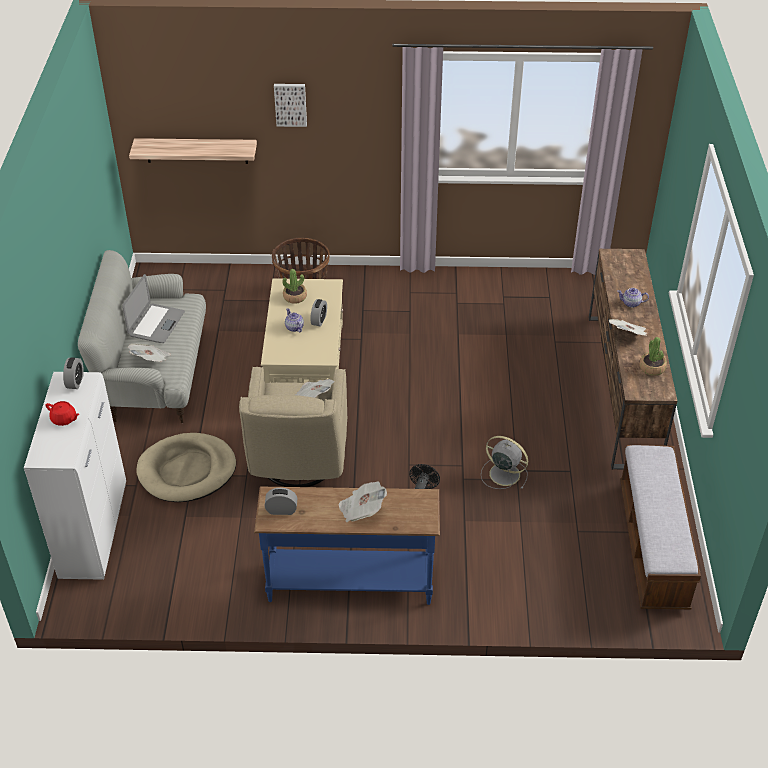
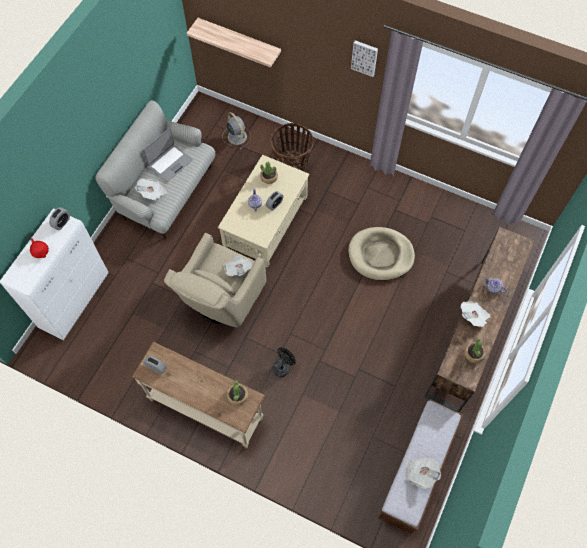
camera: 25 degrees right, 20 degrees up
beige dog bed [136,433,236,502] -> beige dog bed moved to [348,227,415,281]
blue console table [254,487,440,605] -> beige console table [132,342,265,449]
picture [274,84,307,127] -> picture moved to [351,40,378,77]
newspaper [338,481,387,522] -> newspaper moved to [406,456,441,489]
grey fan [481,436,528,489] -> grey fan moved to [222,112,251,149]
none -> potted plant [227,380,248,405]

